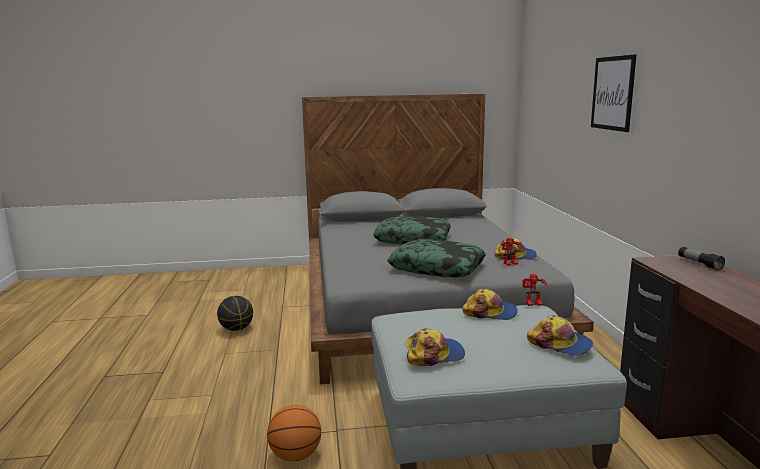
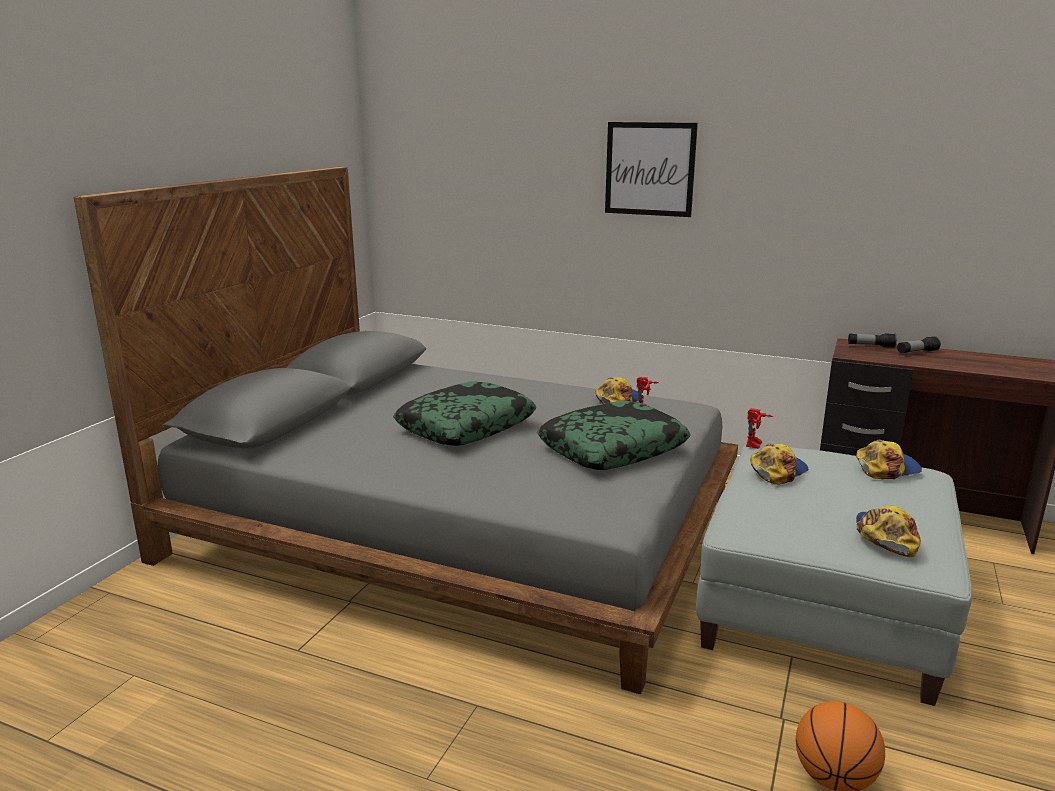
camera: 60 degrees left, 5 degrees up
basketball [217,296,253,331] -> none
none -> flashlight [897,336,941,353]

